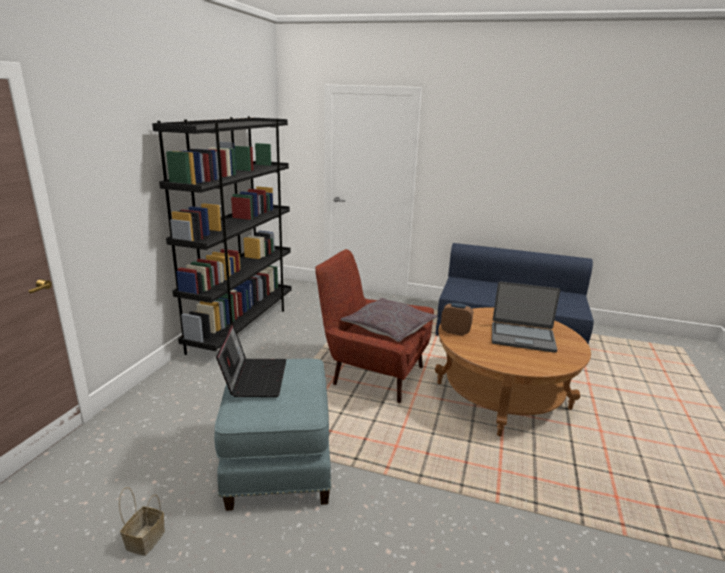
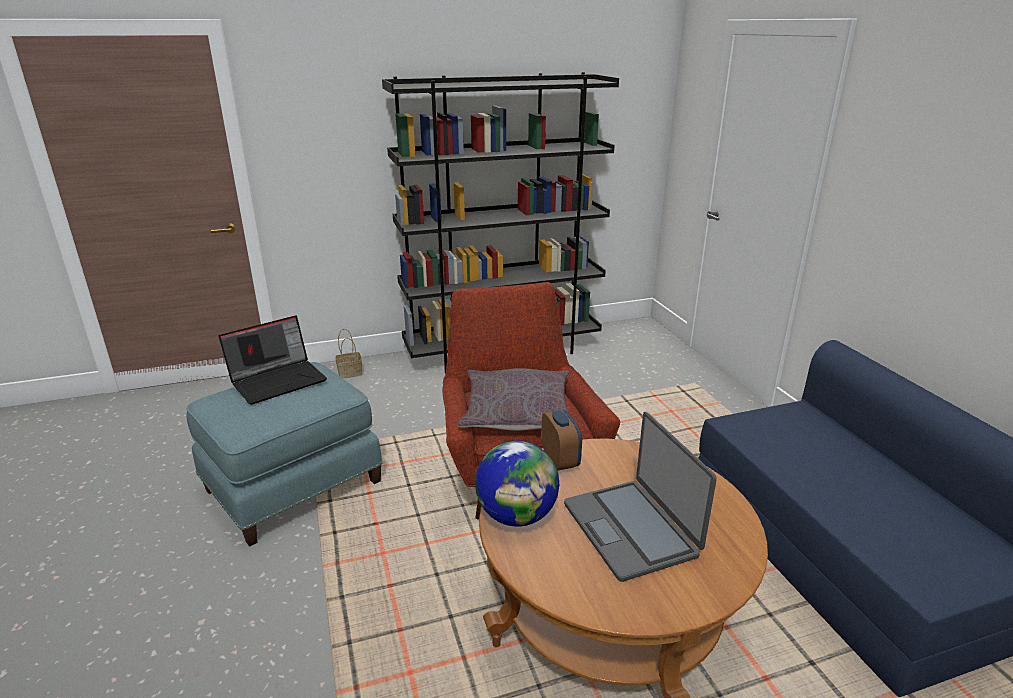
camera: 55 degrees right, 5 degrees up
basket [119,487,165,556] -> basket moved to [335,329,362,379]
none -> globe [475,440,559,526]

